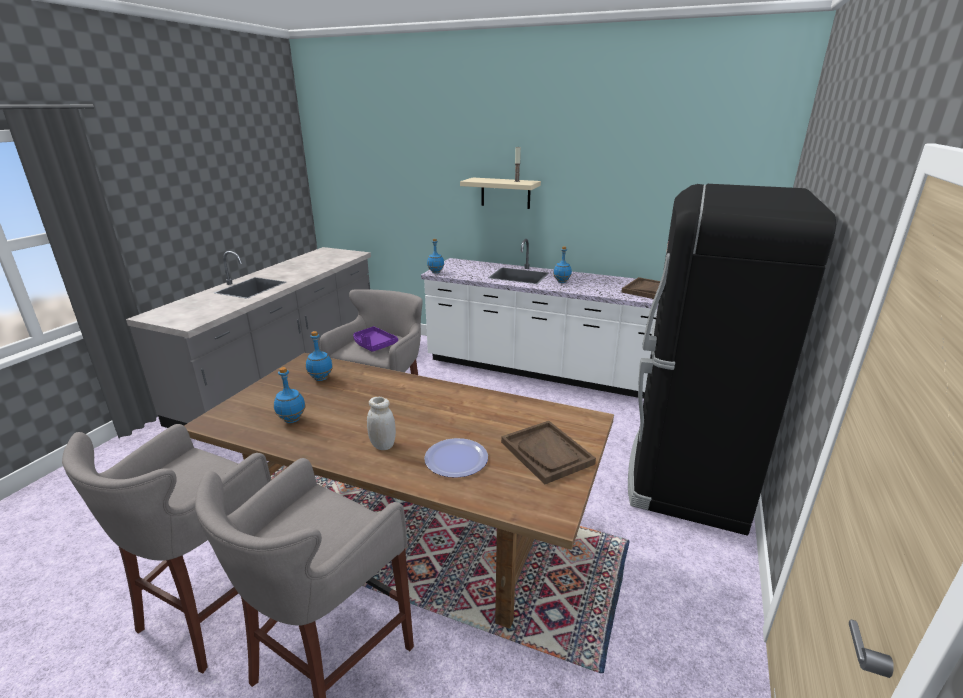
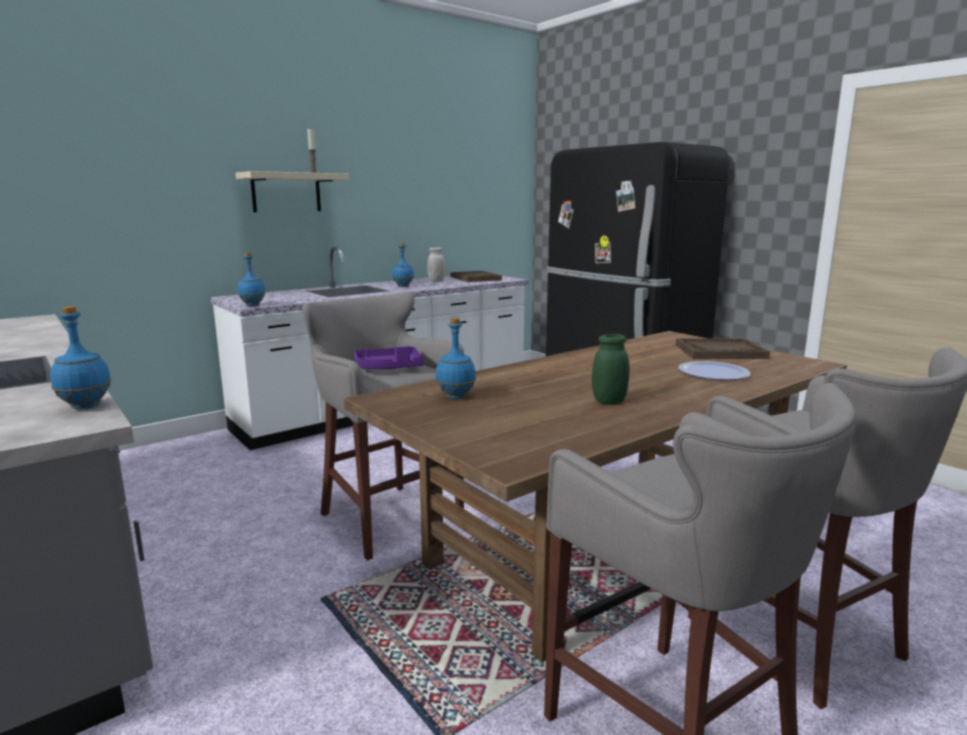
camera: 60 degrees left, 10 degrees down
blue bottle [274,367,305,423] -> blue bottle moved to [50,306,111,409]
white jar [367,397,396,450] -> white jar moved to [427,247,445,282]
none -> green jar [592,334,630,404]

